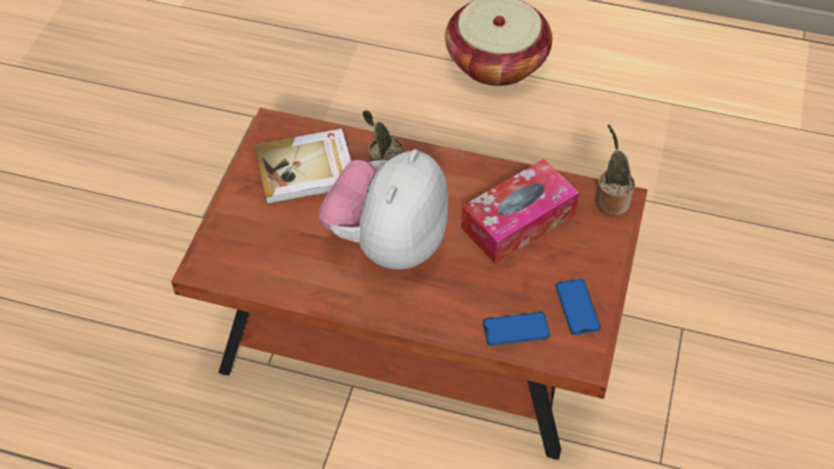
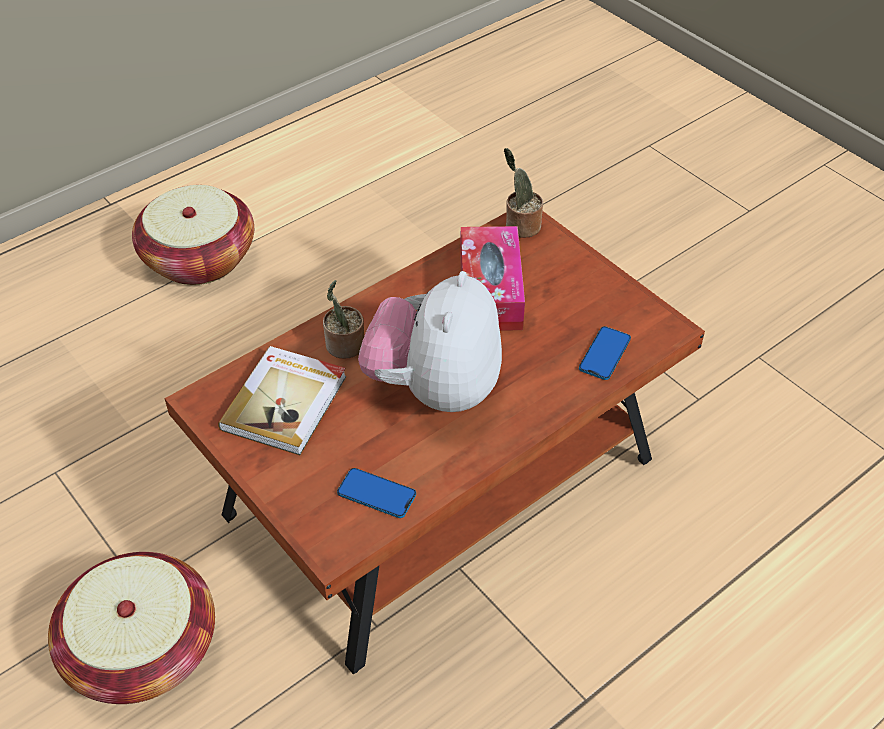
camera: 55 degrees left, 5 degrees down
plush toy [319,149,448,270] -> plush toy turned 45 degrees clockwise [358,271,502,412]
phone [555,279,601,335] -> phone moved to [337,468,416,518]
none -> basket [48,552,215,704]

